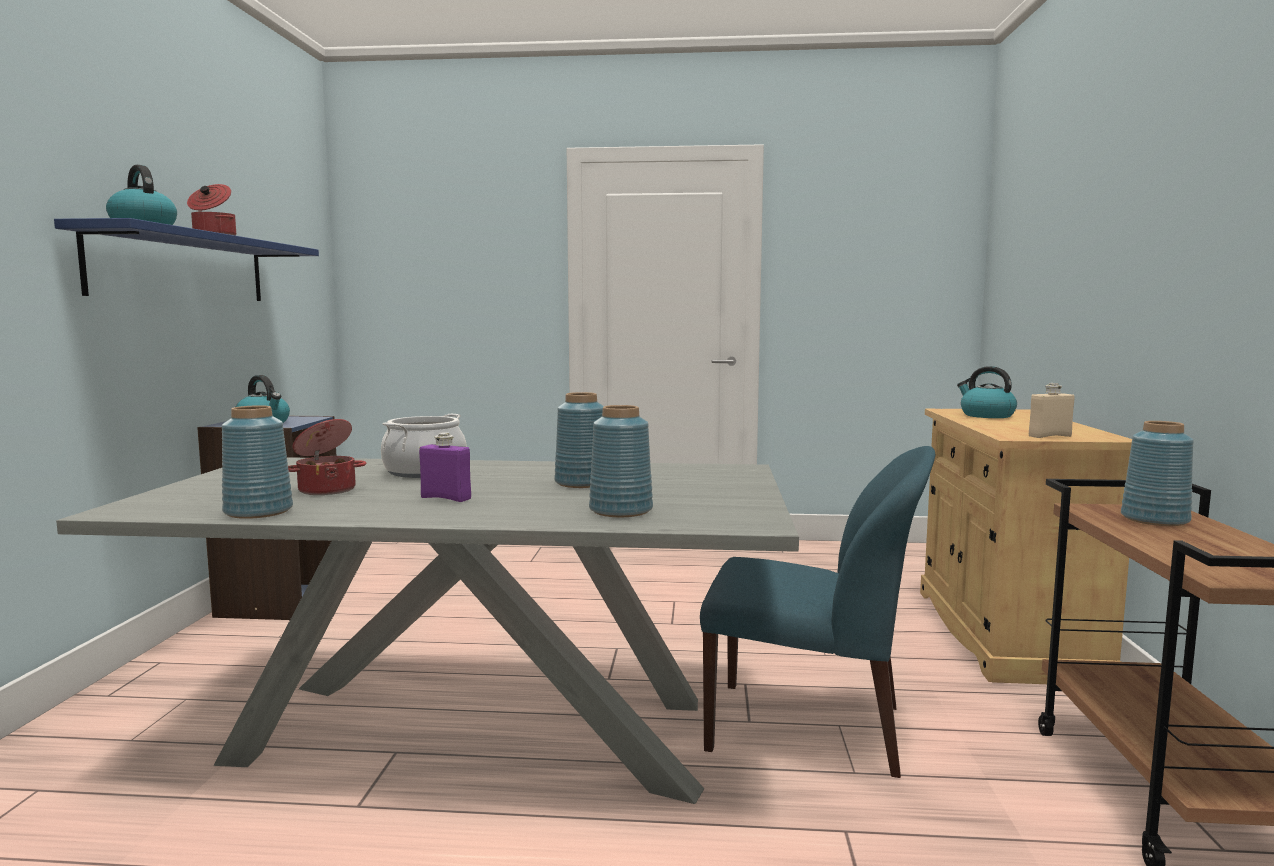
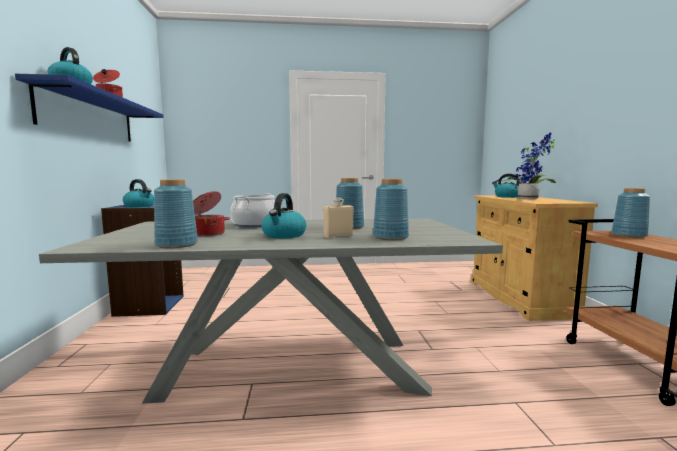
camera: 10 degrees left, 0 degrees up
purple bottle [419,432,471,502] -> kettle [262,193,306,238]
blue chair [700,446,935,778] -> none
beige bottle [1029,383,1074,438] -> beige bottle moved to [323,198,353,238]
none -> potted plant [502,132,556,199]

